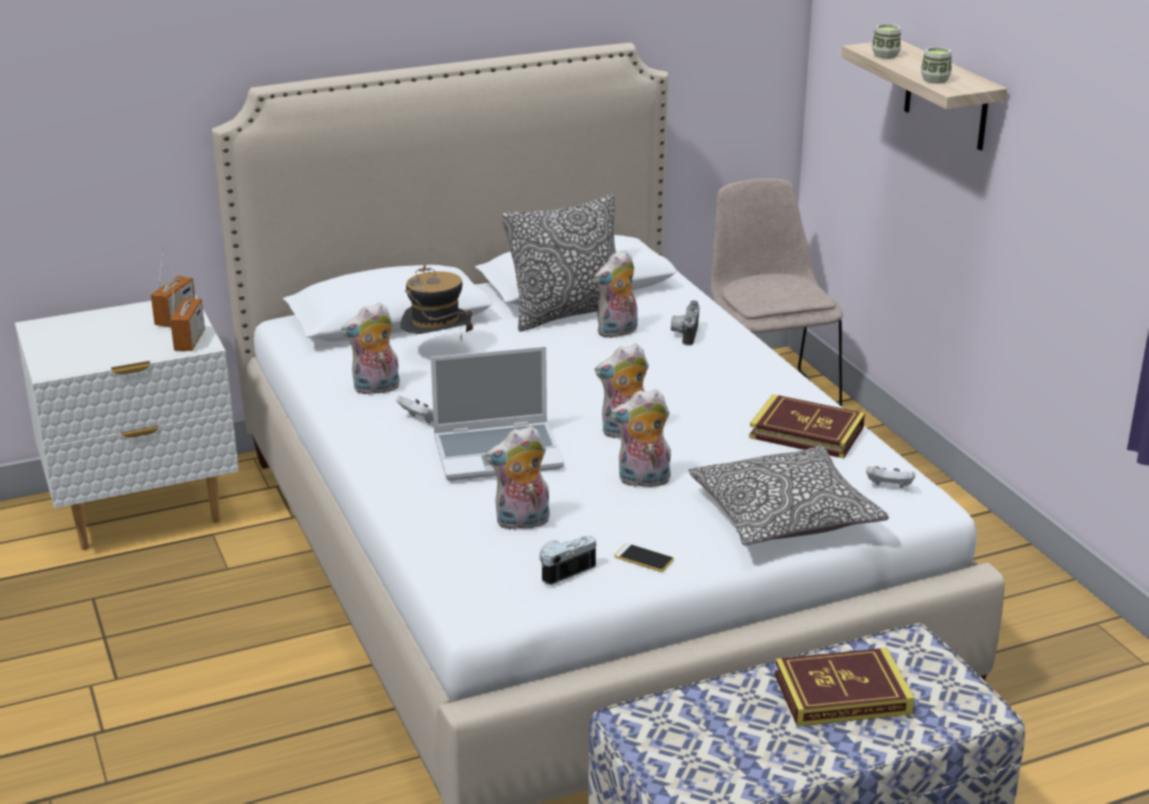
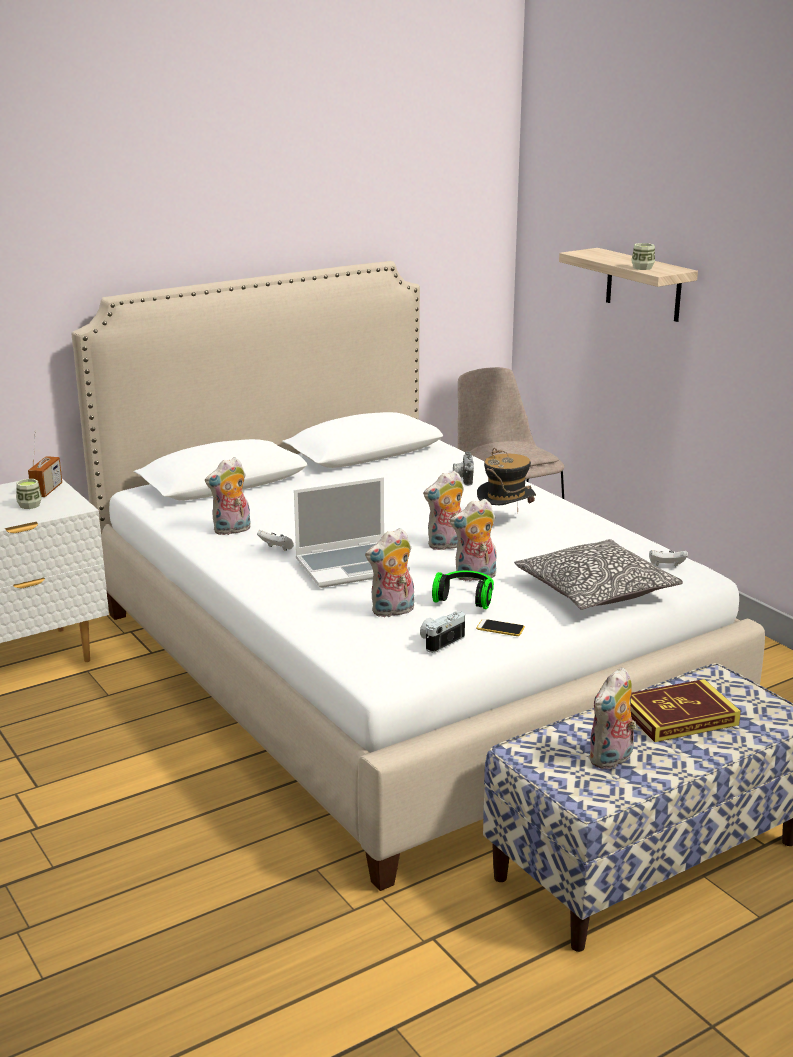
camera: 10 degrees left, 5 degrees down
radio [170,269,205,351] -> none
hat [400,264,473,341] -> hat moved to [477,448,536,512]
pillow [502,194,616,332] -> none
plush toy [594,250,638,339] -> plush toy moved to [588,667,637,769]
book [749,394,865,459] -> none
cup [872,24,901,59] -> cup moved to [16,479,42,509]
none -> headphones [432,571,494,609]

